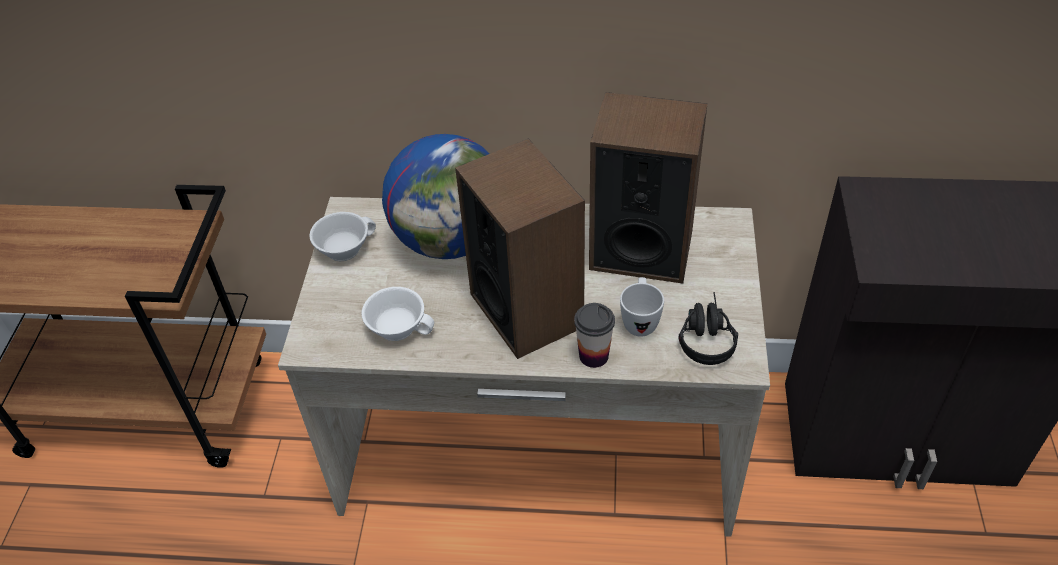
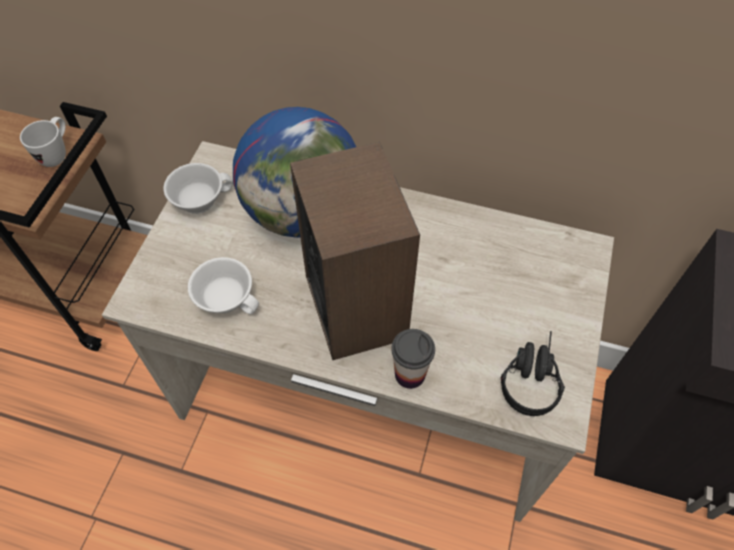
camera: 10 degrees right, 10 degrees up
speaker [589,92,707,284] -> none
white mug [620,277,664,336] -> white mug moved to [20,117,66,167]

